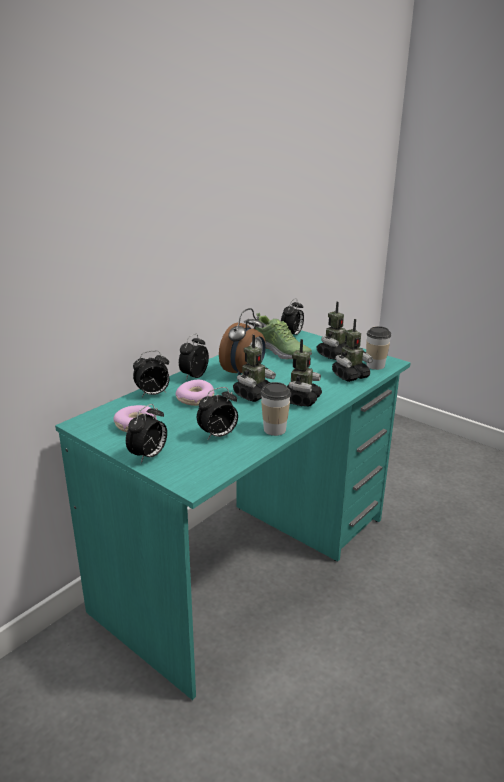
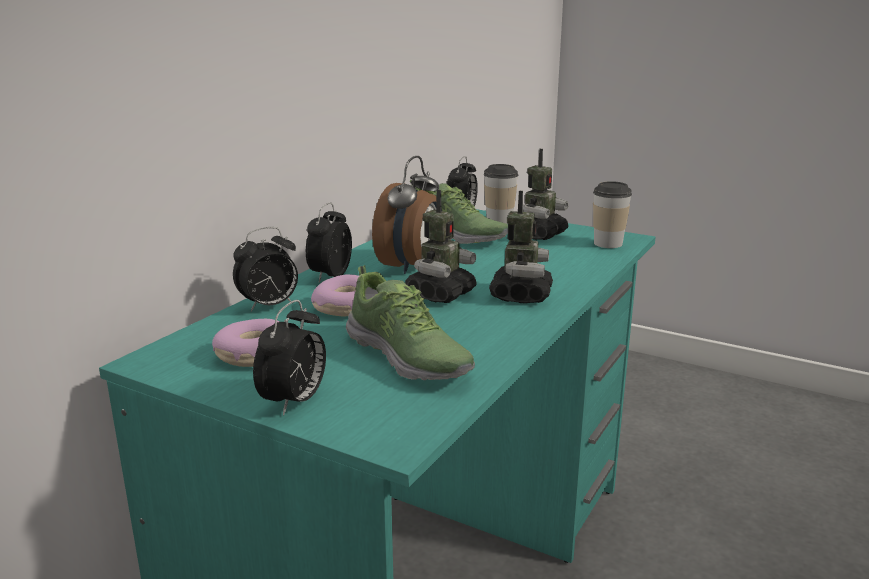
camera: 10 degrees left, 5 degrees down
alarm clock [197,387,238,439] -> shoe [346,265,475,380]
cup [261,382,291,436] -> cup moved to [484,164,519,224]
toy robot [332,319,373,382] -> none

